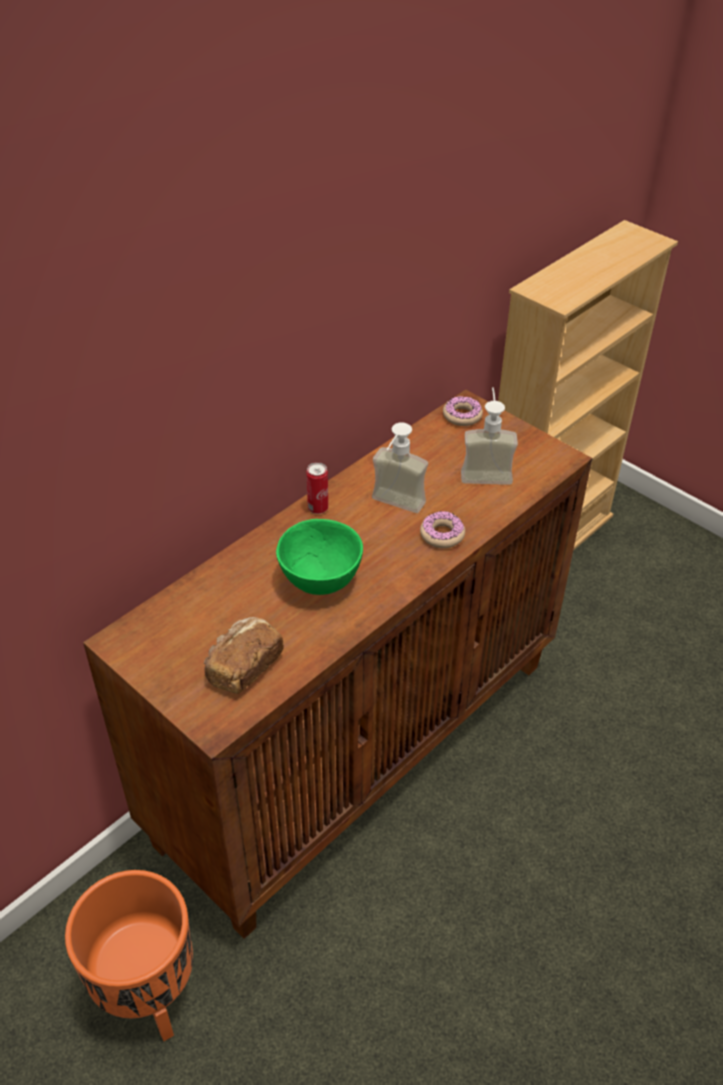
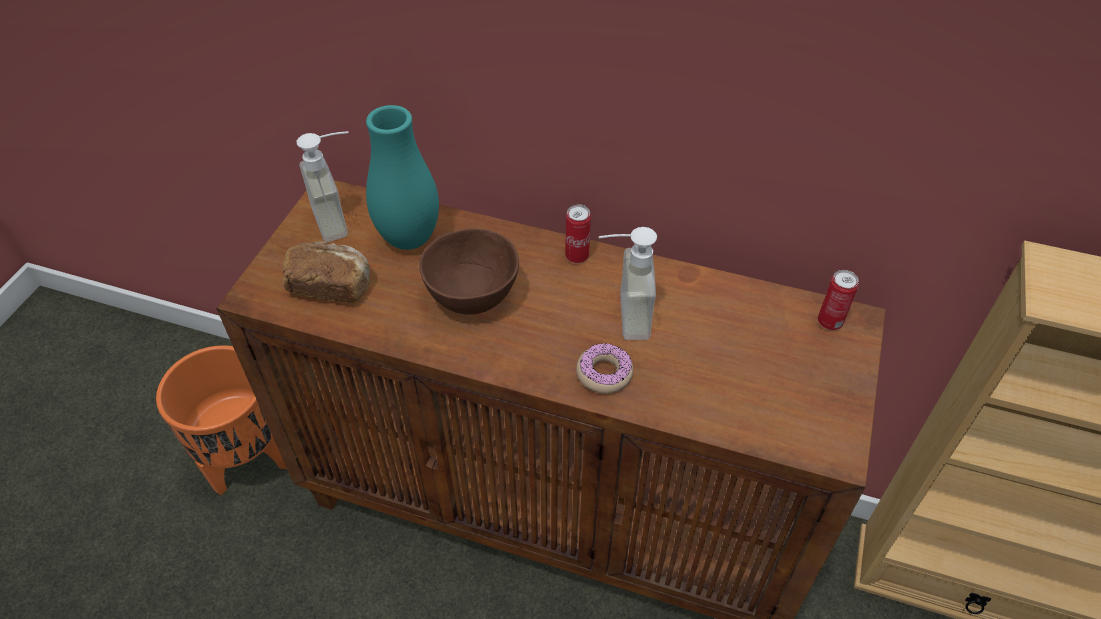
camera: 65 degrees right, 5 degrees up
green bowl [276,519,363,595] -> brown bowl [419,229,519,314]
donut [443,396,483,426] -> can [818,270,859,330]
soap dispenser [461,387,518,485] -> soap dispenser moved to [297,131,349,242]
none -> turquoise vase [366,105,439,250]

